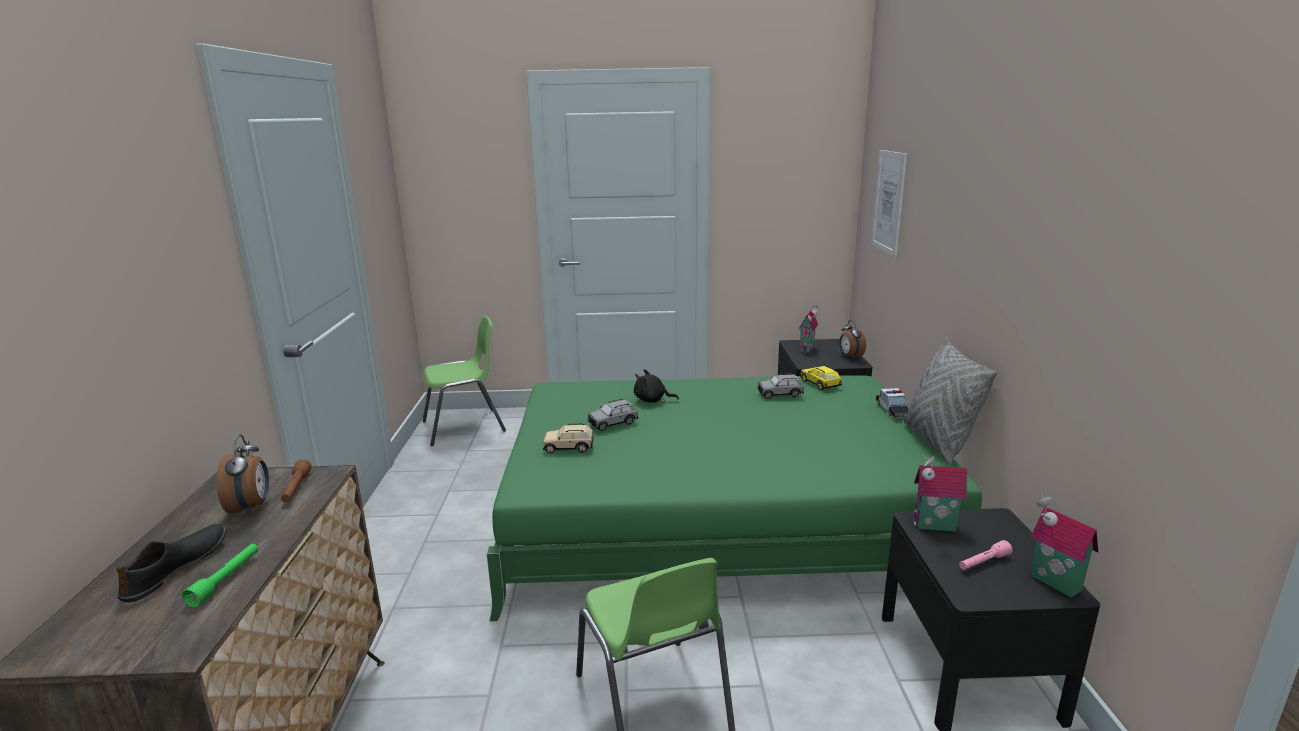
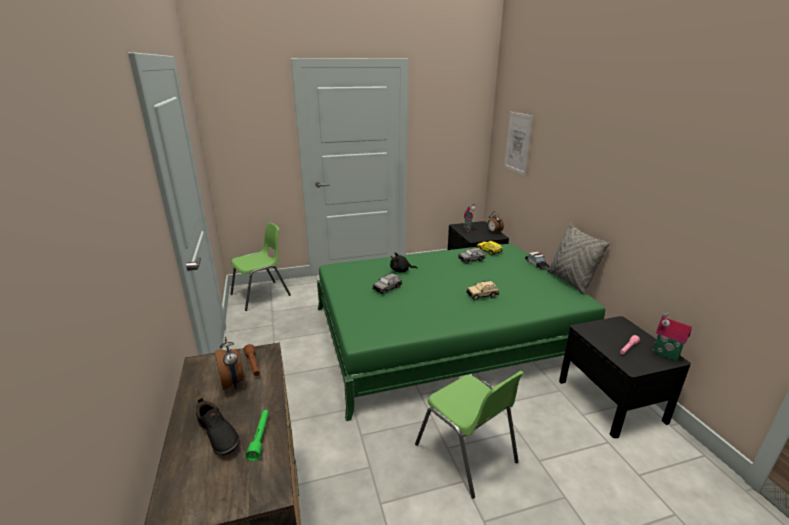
camera: 15 degrees left, 5 degrees up
black shoe [116,524,226,602] -> black shoe turned 135 degrees clockwise [196,398,240,455]
beige toy car [543,424,594,453] -> beige toy car moved to [466,281,499,300]
toy house [913,455,967,532] -> none

